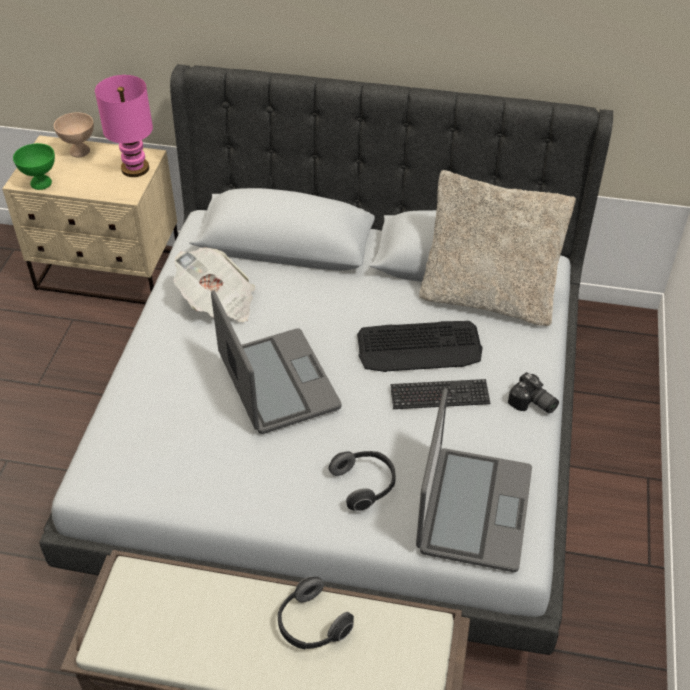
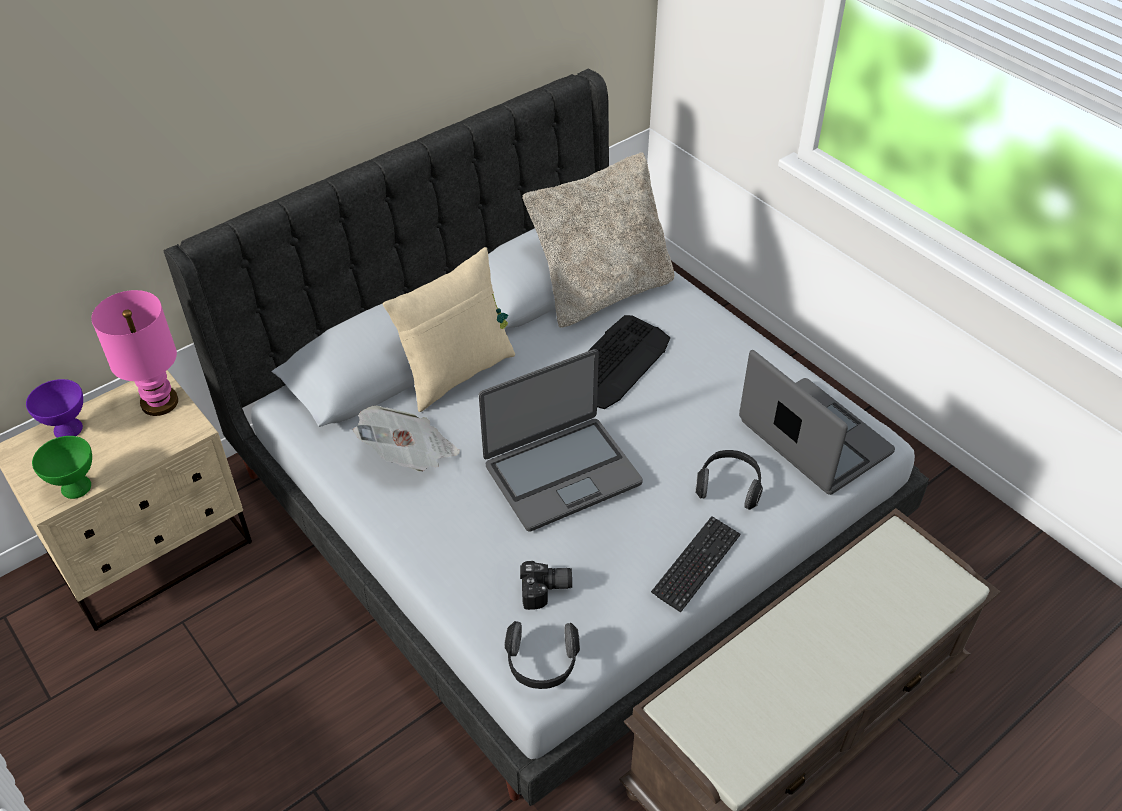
camera: 50 degrees left, 0 degrees up
beige bowl [54,112,94,157] -> purple bowl [26,379,83,438]
laptop [211,290,341,434] -> laptop turned 135 degrees clockwise [479,349,643,532]
headphones [278,577,354,649] -> headphones moved to [504,621,580,689]
keyboard [390,379,490,409] -> keyboard moved to [651,516,741,612]
camera [508,372,559,414] -> camera moved to [520,561,572,610]
none -> beige pillow [382,247,515,412]

